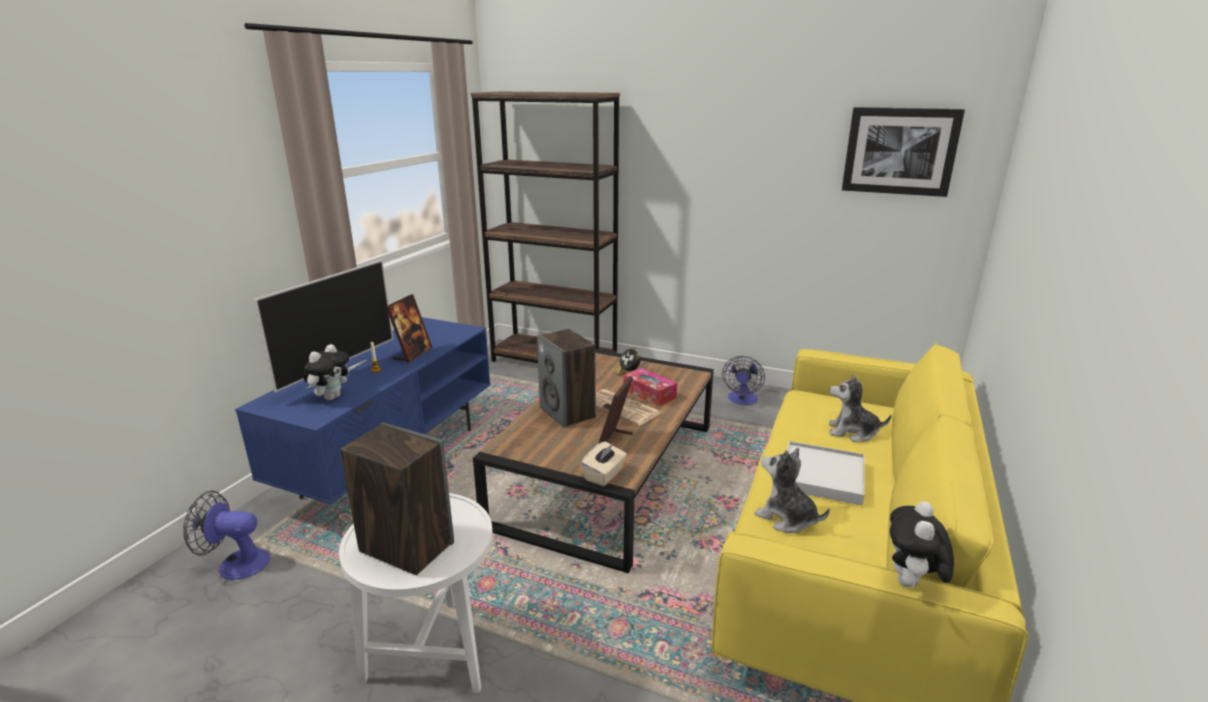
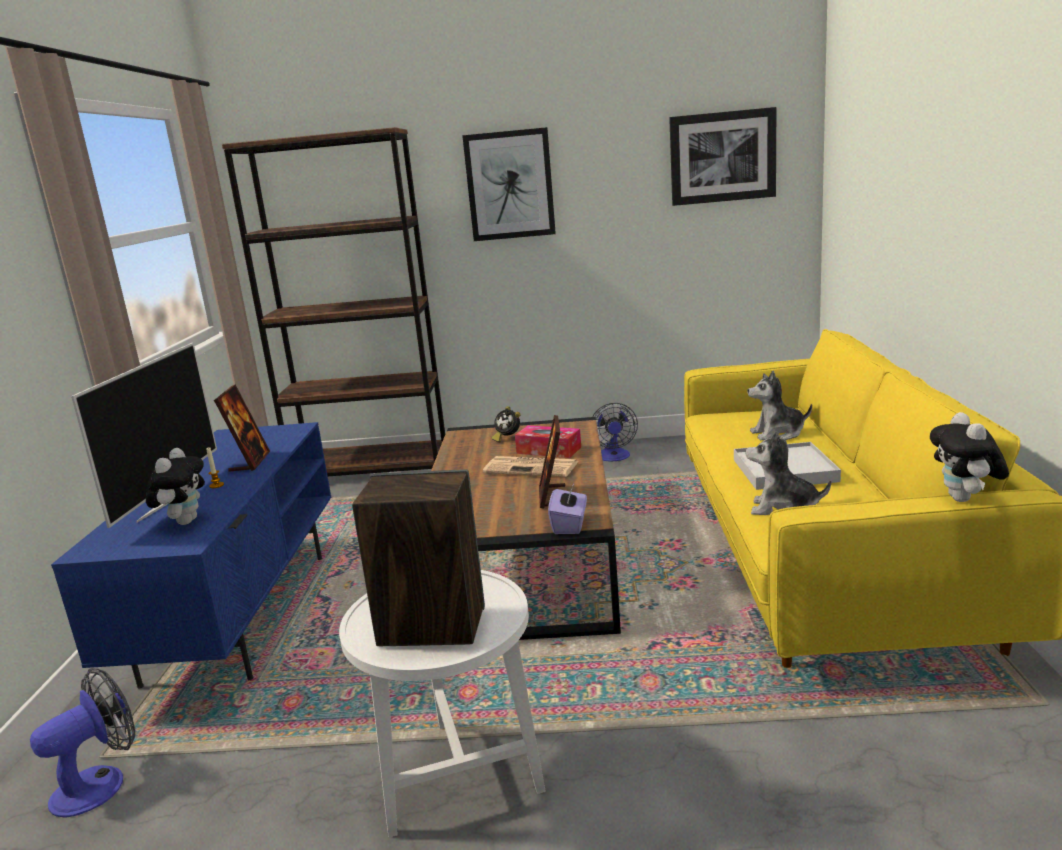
camera: 20 degrees left, 5 degrees down
fan [183,491,270,580] -> fan turned 150 degrees clockwise [30,668,135,818]
speaker [537,329,596,428] -> none
beige tissue box [581,442,627,486] -> purple tissue box [548,484,587,534]
none -> picture [462,127,556,241]

